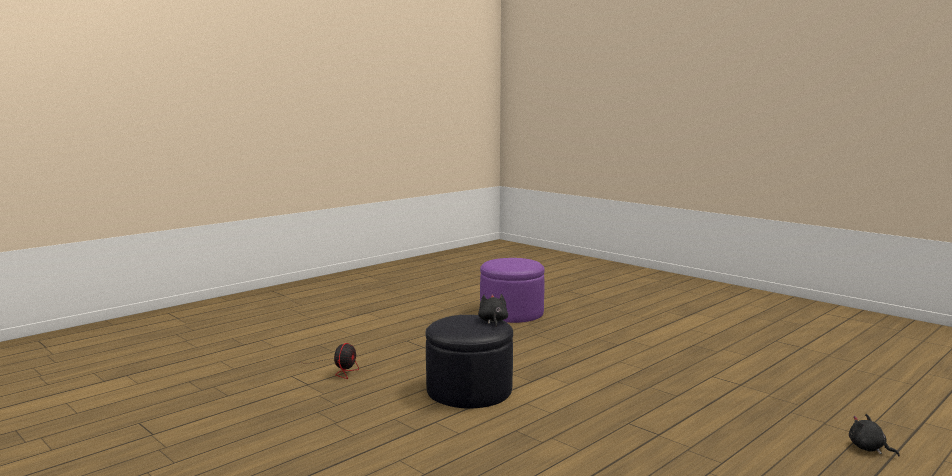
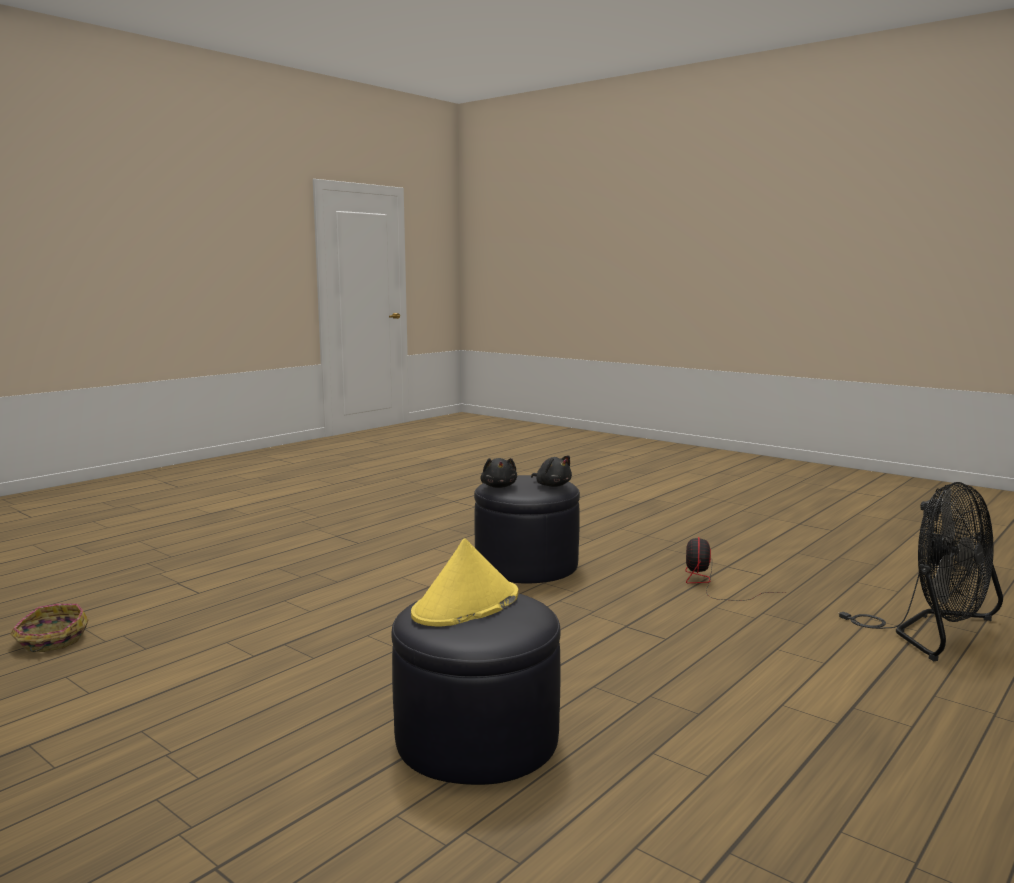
camera: 175 degrees right, 0 degrees up
purple ottoman [480,258,545,323] -> black ottoman [392,593,561,785]
black plush toy [849,414,900,457] -> black plush toy moved to [531,455,572,487]
none -> basket [11,604,89,652]
none -> yellow hat [411,538,518,626]
none -> black fan [838,482,1003,661]

